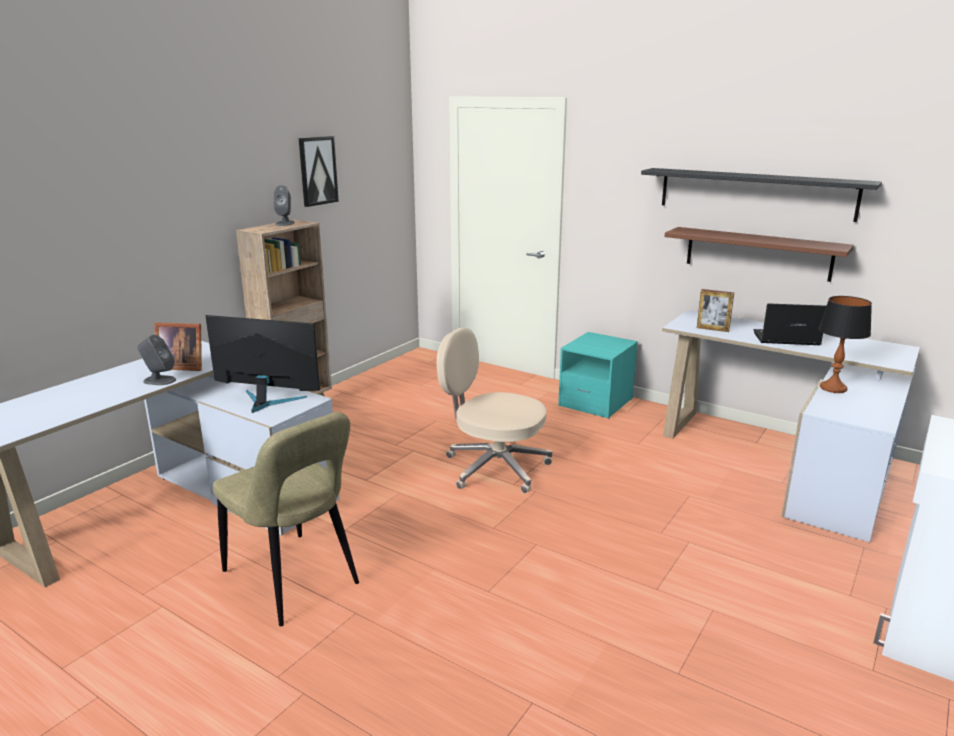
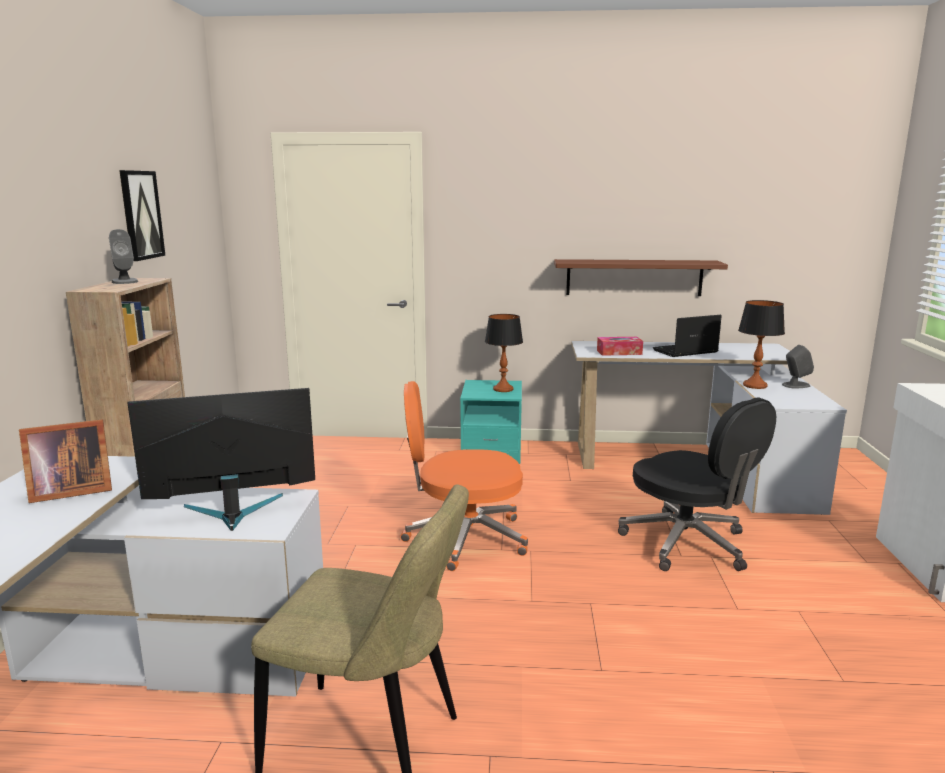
camera: 30 degrees left, 5 degrees down
grey speaker [137,335,176,385] -> grey speaker moved to [782,345,814,388]
beige office chair [437,328,552,494] -> orange office chair [400,381,528,571]
black shelf [641,168,882,222] -> none
picture frame [697,289,734,332] -> tissue box [597,337,643,356]
none -> table lamp [485,314,523,392]
none -> black office chair [618,397,776,571]

